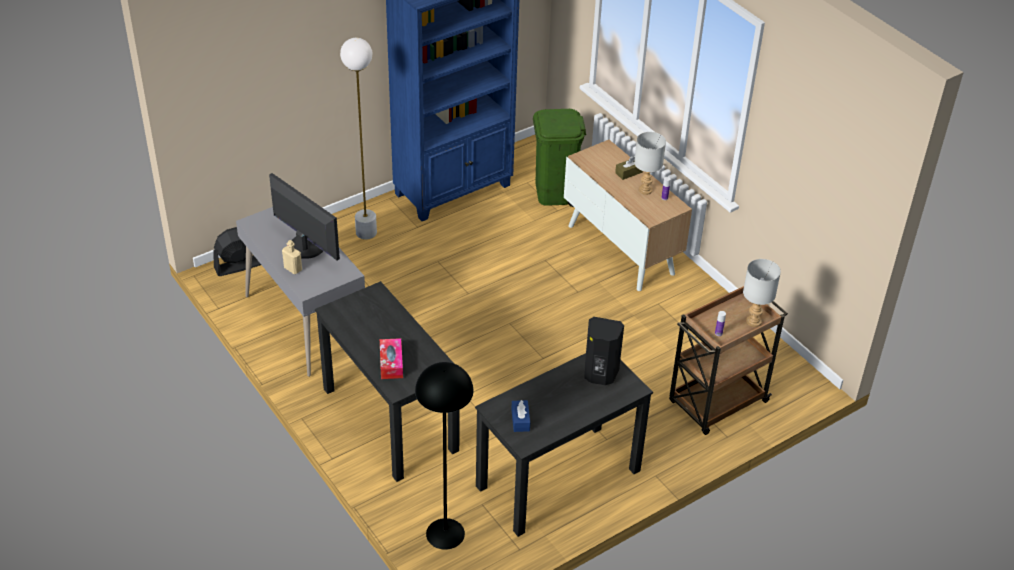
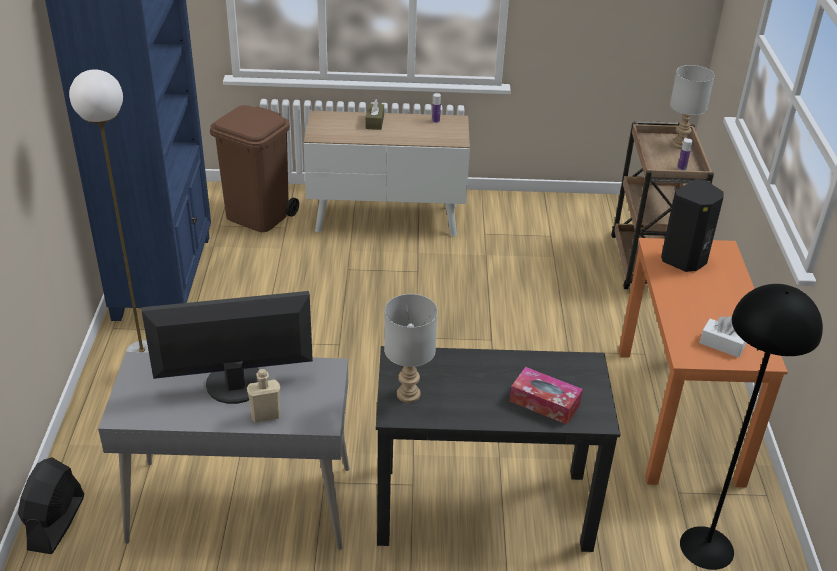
camera: 55 degrees left, 5 degrees down
black desk [475,353,653,537] -> orange desk [619,238,788,487]
blue tissue box [511,400,530,432] -> white tissue box [700,316,746,358]
green trash can [533,109,586,207] -> brown trash can [210,105,299,232]
grey table lamp [634,132,666,195] -> grey table lamp moved to [384,294,438,403]

